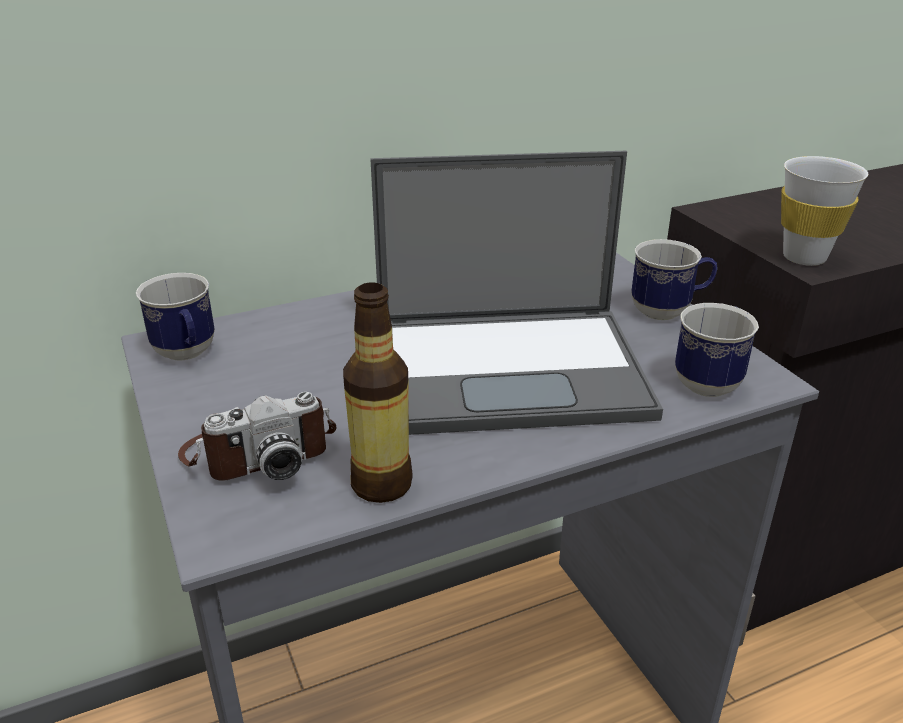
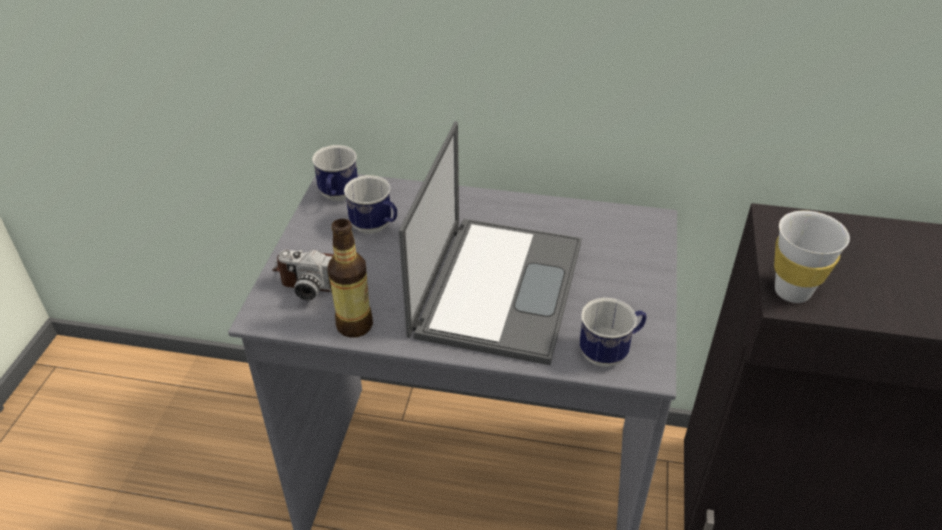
camera: 35 degrees right, 10 degrees up
laptop [370,151,663,435] -> laptop turned 105 degrees counterclockwise [399,121,582,365]
mug [631,239,718,320] -> mug moved to [344,175,397,234]

